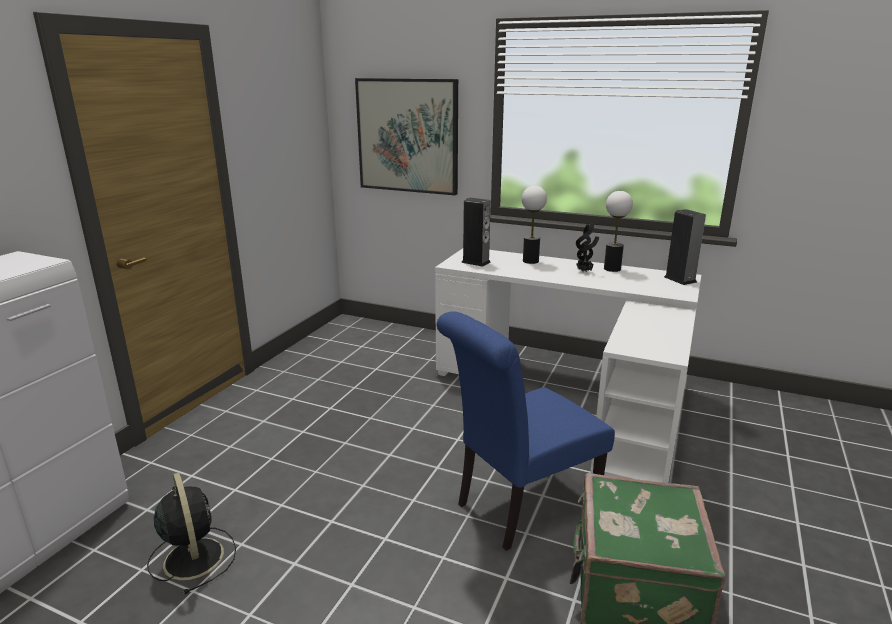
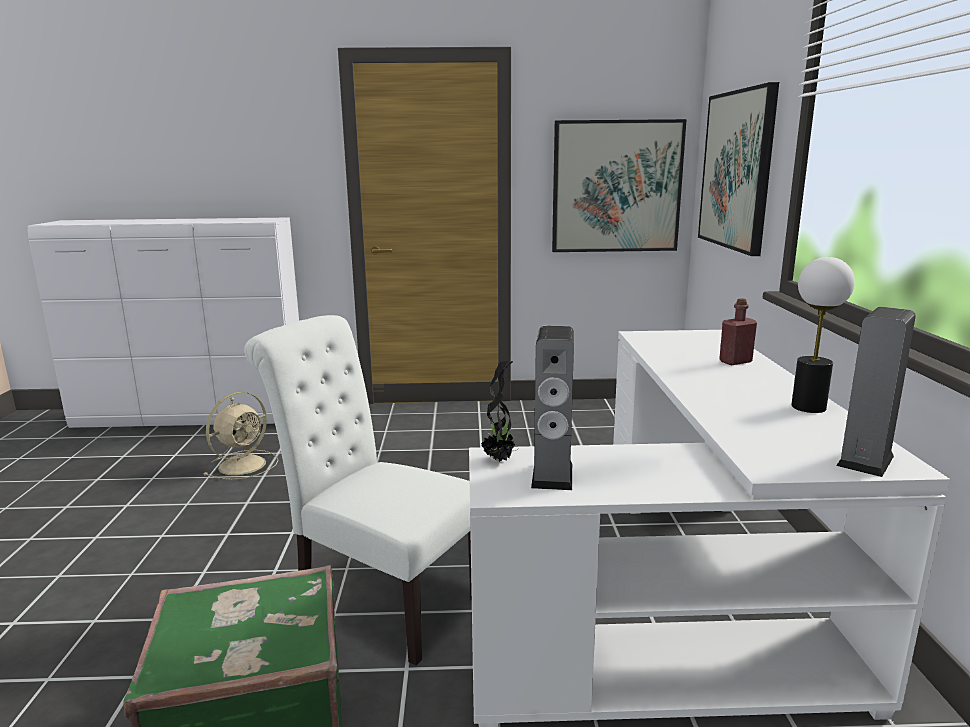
camera: 65 degrees right, 5 degrees down
black fan [147,473,236,594] -> beige fan [204,392,279,480]
blue chair [437,311,615,551] -> white chair [244,315,472,666]
speaker [461,198,491,267] -> speaker moved to [531,326,574,490]
table lamp [522,186,547,264] -> red bottle [719,298,757,365]
potted plant [576,223,599,272] -> potted plant moved to [481,361,519,462]
none -> picture [552,119,687,252]

